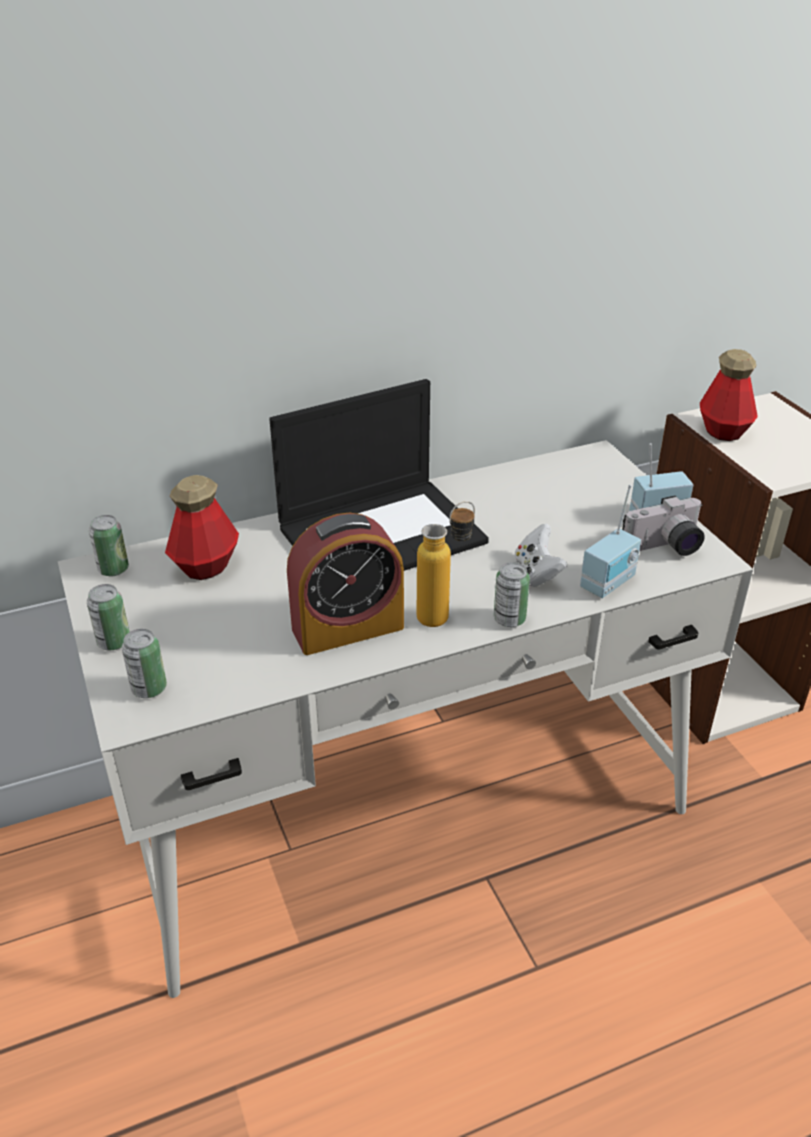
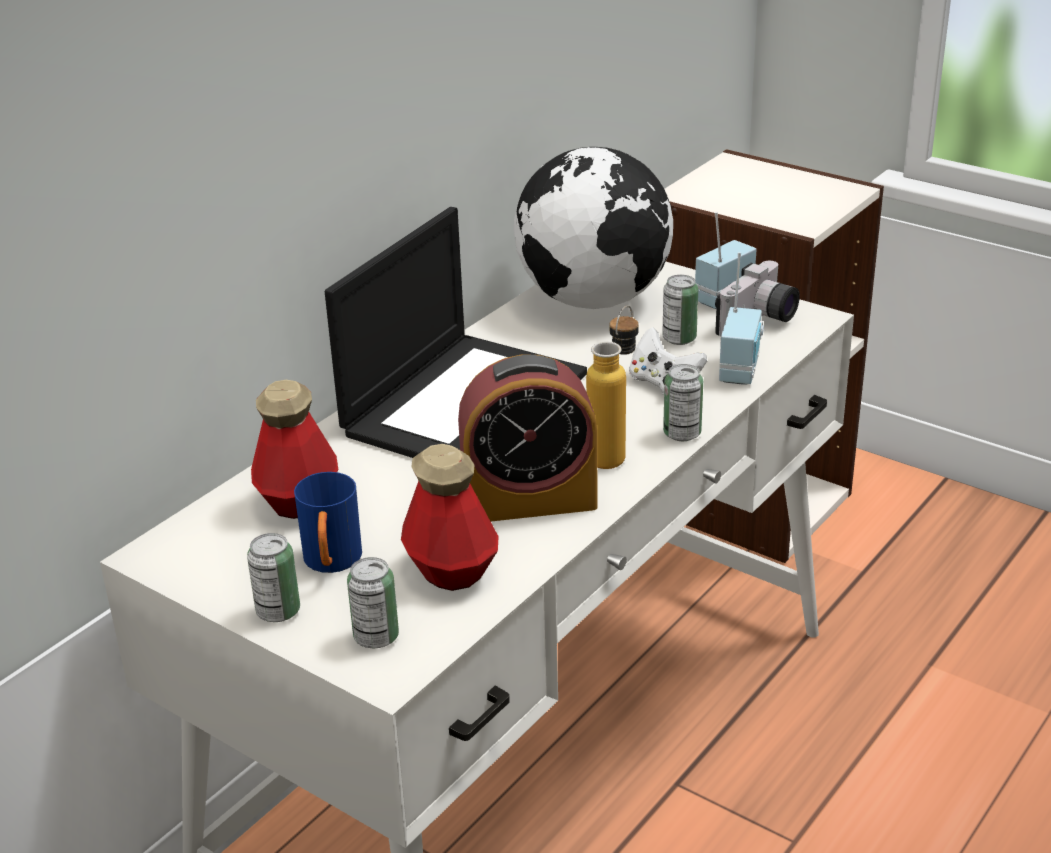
camera: 30 degrees left, 5 degrees down
can [89,515,129,576] -> can moved to [662,275,698,345]
alarm clock [287,513,404,655] -> alarm clock turned 45 degrees clockwise [458,354,597,521]
bottle [700,349,758,441] -> bottle moved to [401,444,499,591]
none -> blue mug [294,472,362,573]
none -> globe [514,147,673,309]

